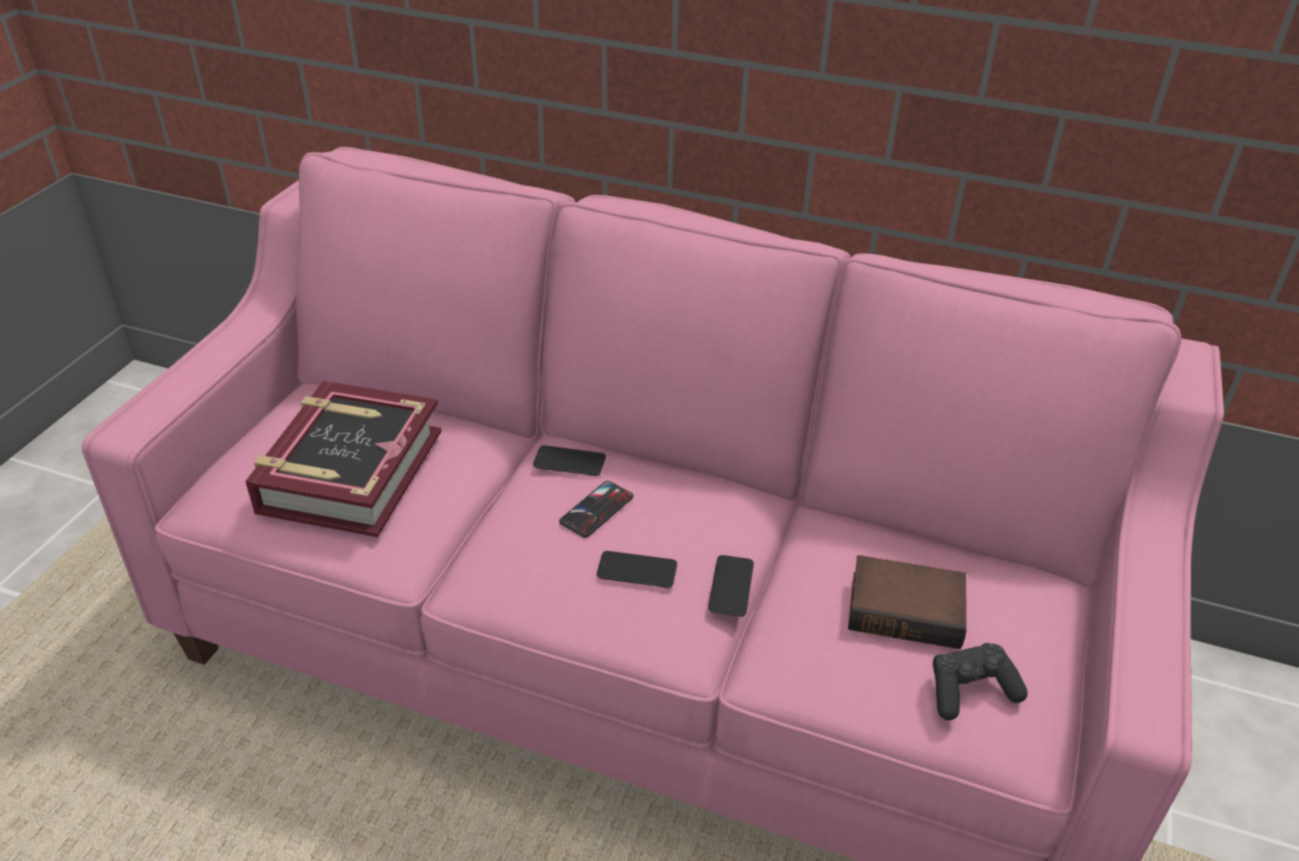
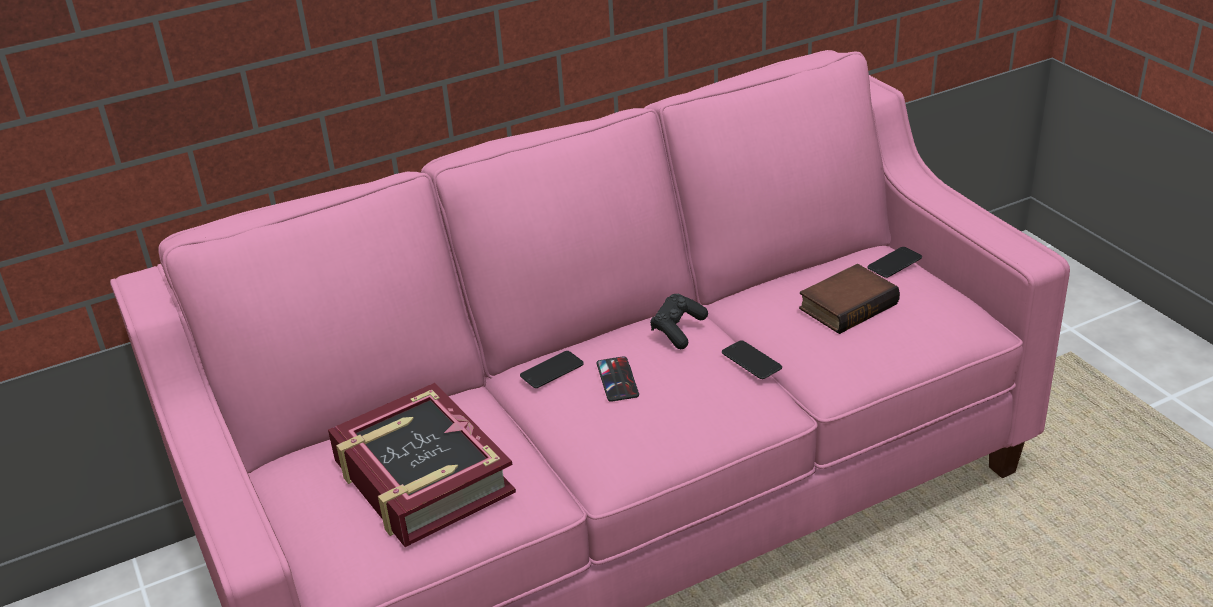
camera: 45 degrees left, 5 degrees down
phone [597,551,677,588] -> phone moved to [867,247,922,278]
black game controller [933,643,1028,720] -> black game controller moved to [650,294,708,349]

